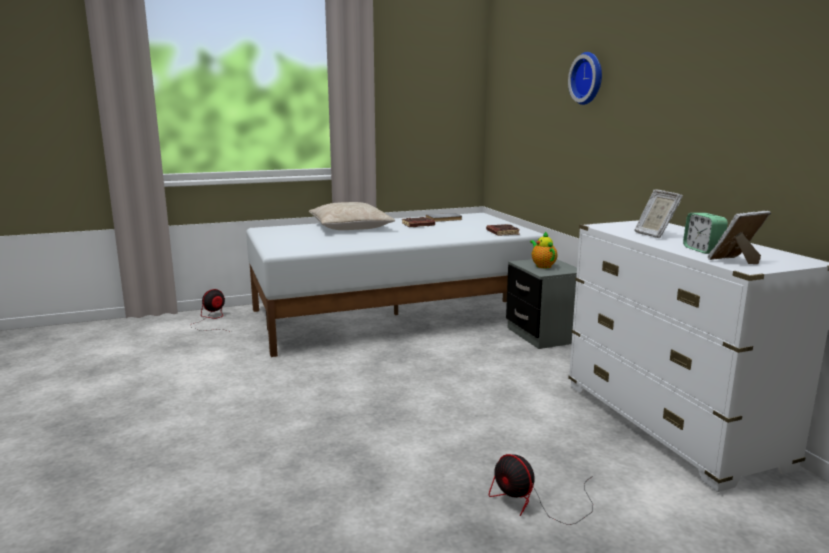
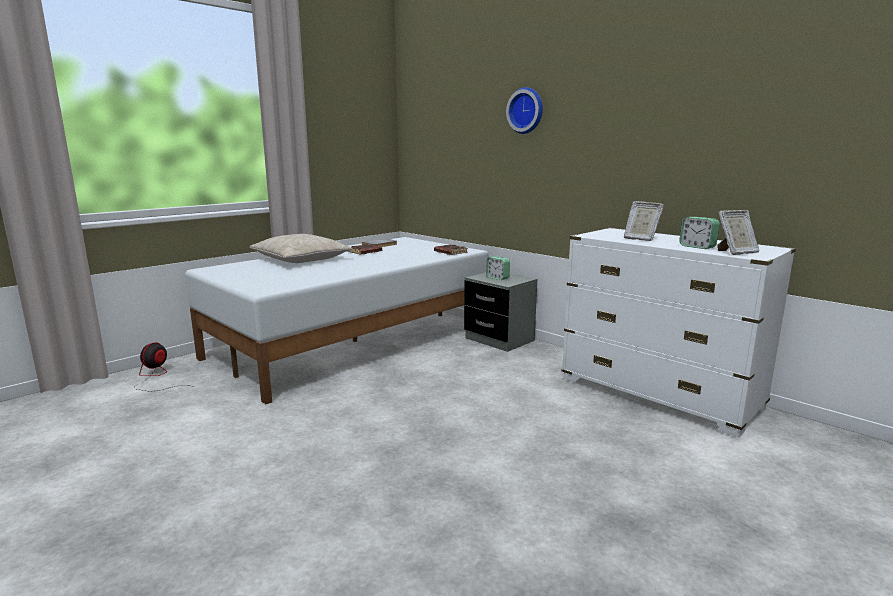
camera: 25 degrees left, 0 degrees up
fan [489,454,593,525] -> none
teapot [530,231,558,268] -> alarm clock [486,256,510,280]
picture frame [708,211,771,264] -> picture frame turned 150 degrees counterclockwise [717,210,760,255]

